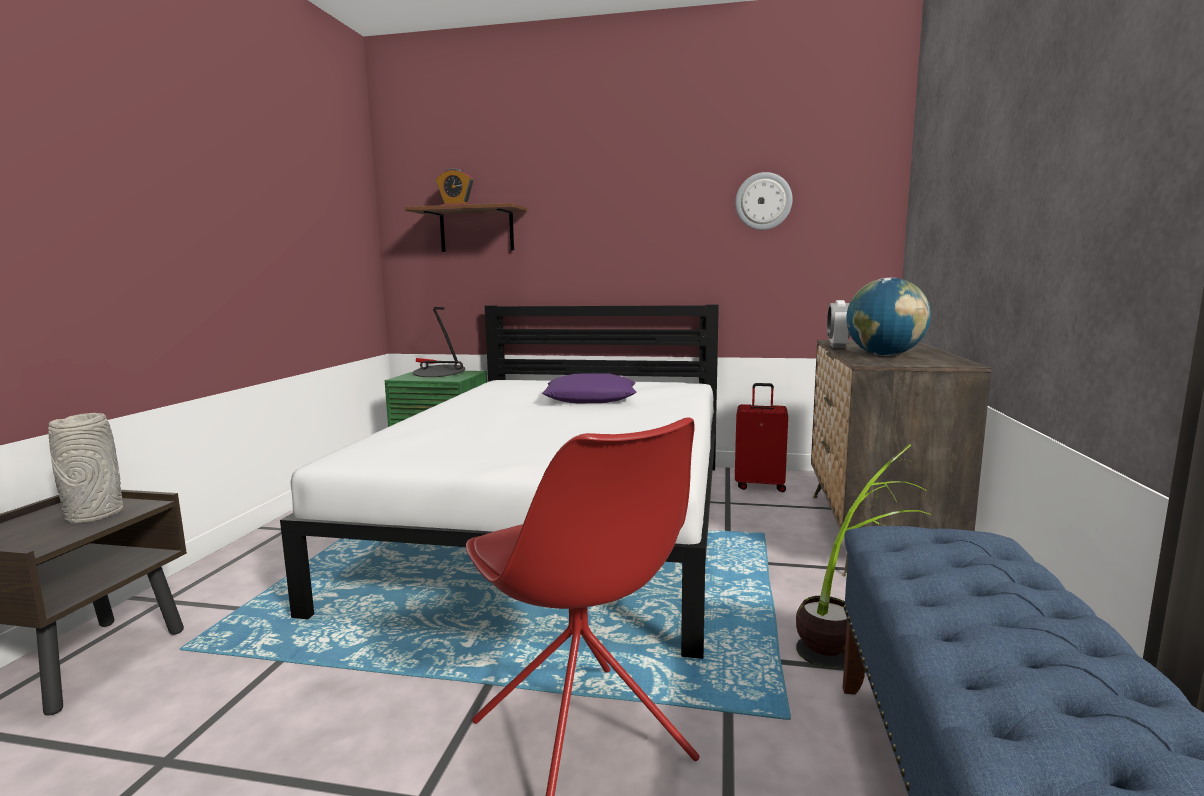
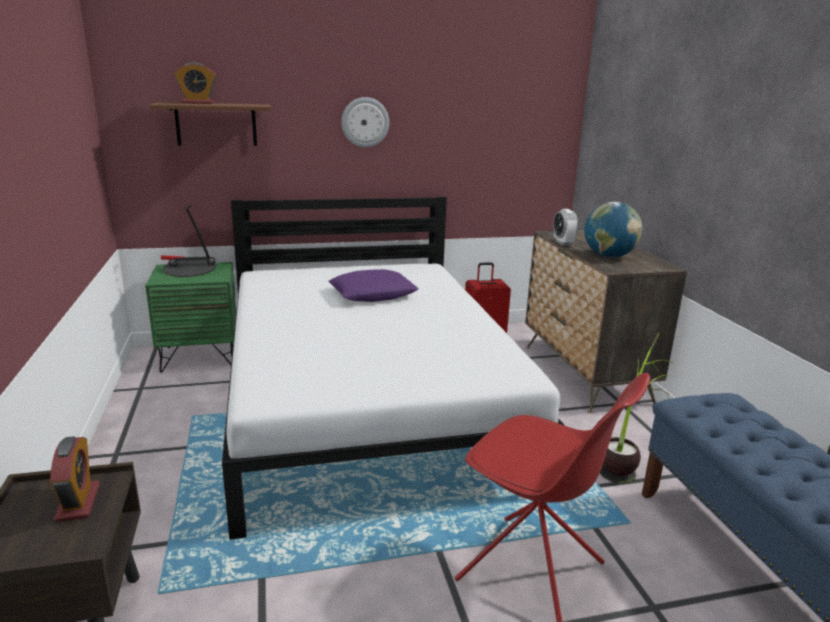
camera: 25 degrees left, 10 degrees up
grey vase [48,413,123,523] -> alarm clock [50,436,100,522]
wall clock [735,172,793,230] -> wall clock moved to [342,97,389,147]

